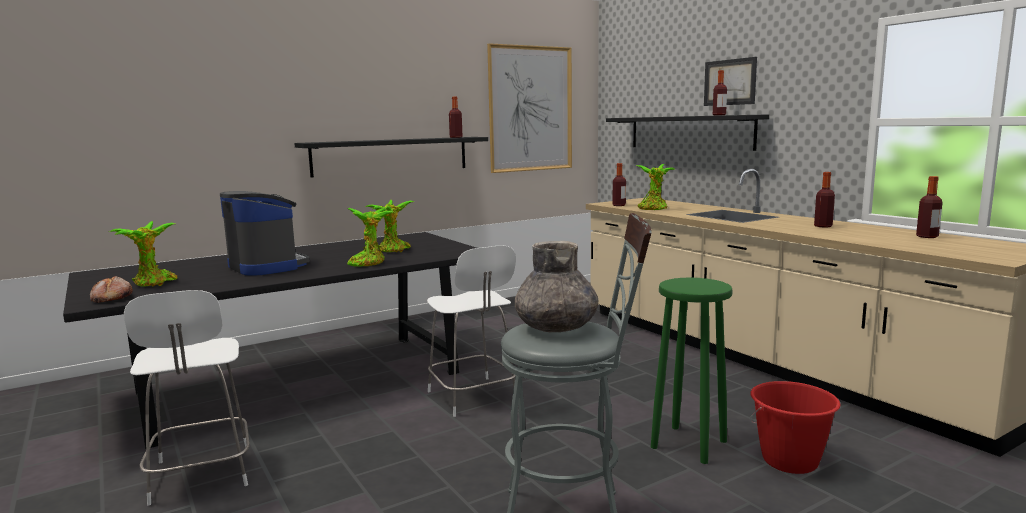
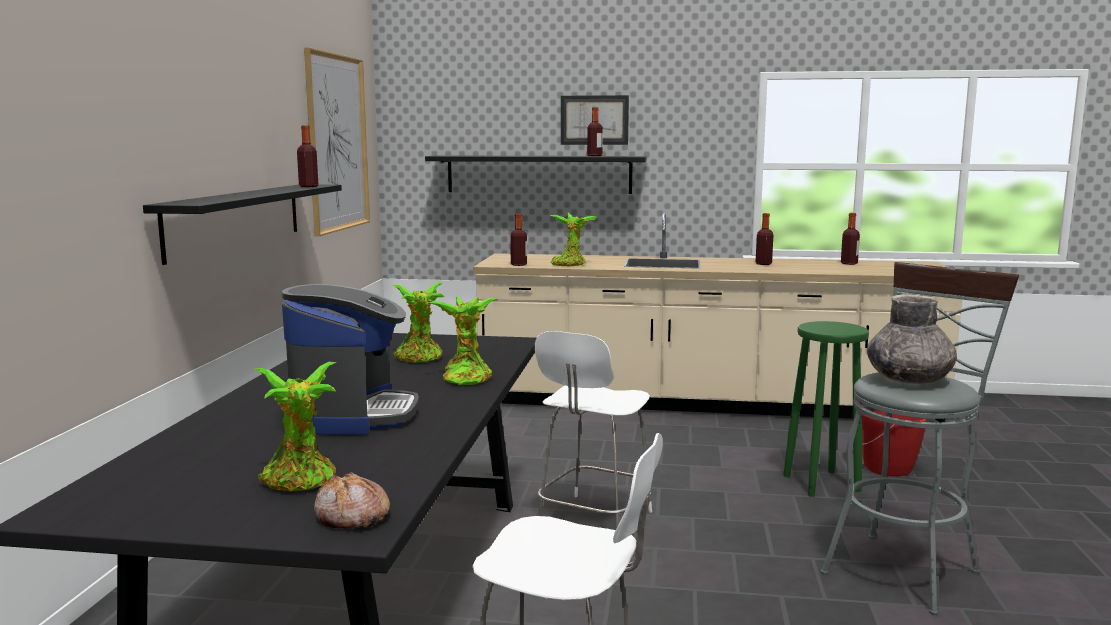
camera: 50 degrees left, 0 degrees up
coffee machine [220,191,310,276] -> coffee machine turned 90 degrees clockwise [282,284,419,435]
white chair [427,245,516,417] -> white chair turned 105 degrees clockwise [535,331,652,529]

